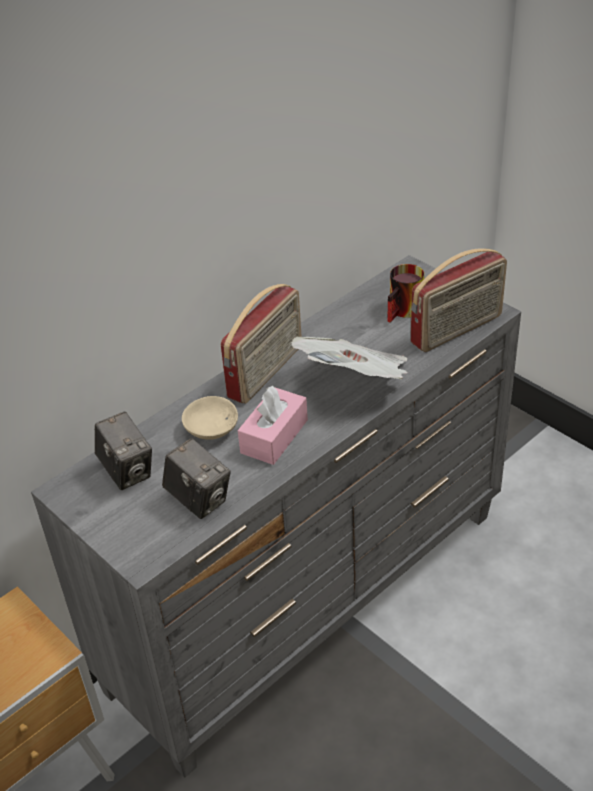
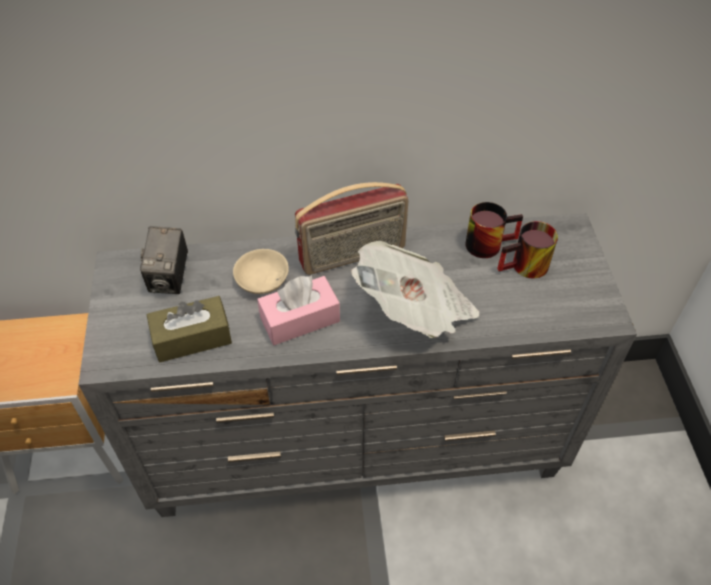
camera: 35 degrees right, 10 degrees up
camera [162,438,231,519] -> brown tissue box [146,296,232,362]
radio [411,248,507,352] -> none
none -> mug [465,202,523,258]

